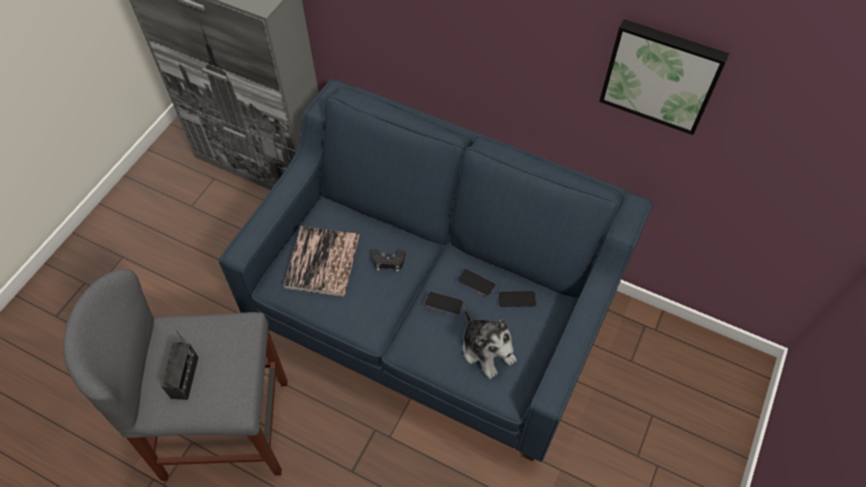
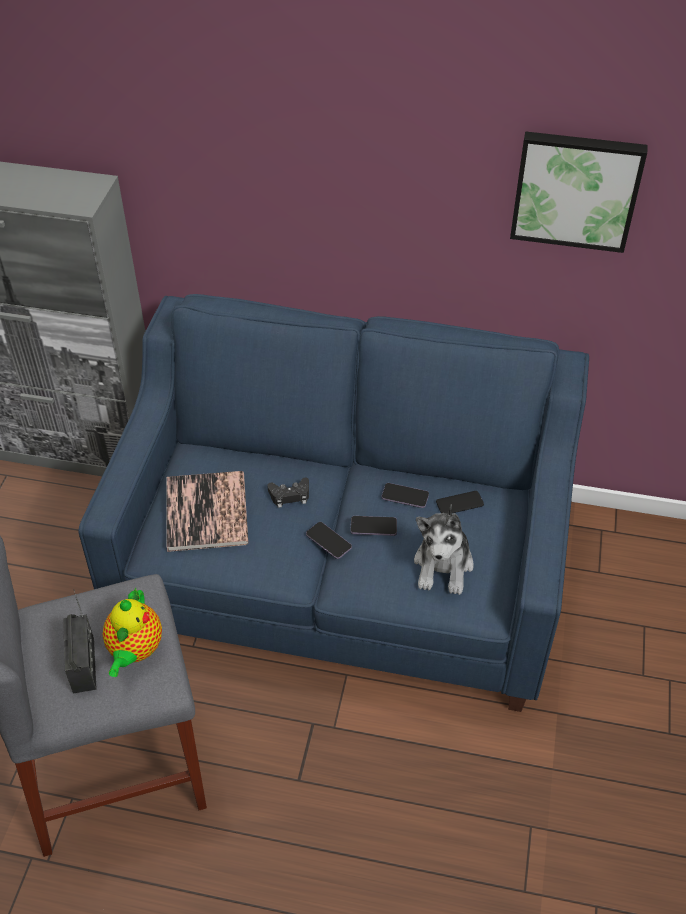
camera: 15 degrees left, 10 degrees down
plush toy [463,308,517,379] -> plush toy turned 60 degrees clockwise [414,505,474,595]
none -> teapot [102,587,162,677]
none -> phone [306,522,352,559]

